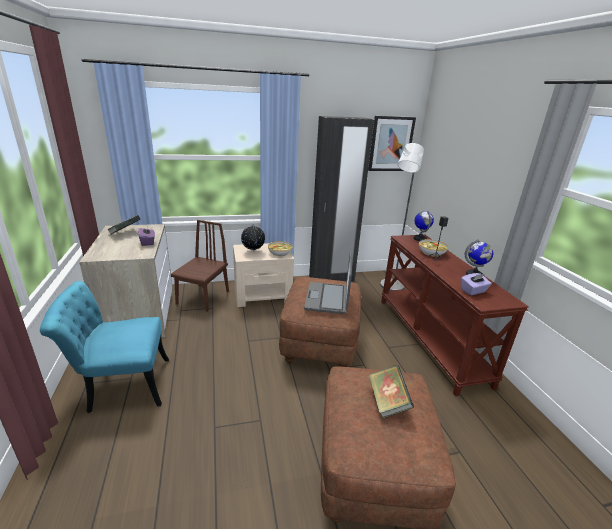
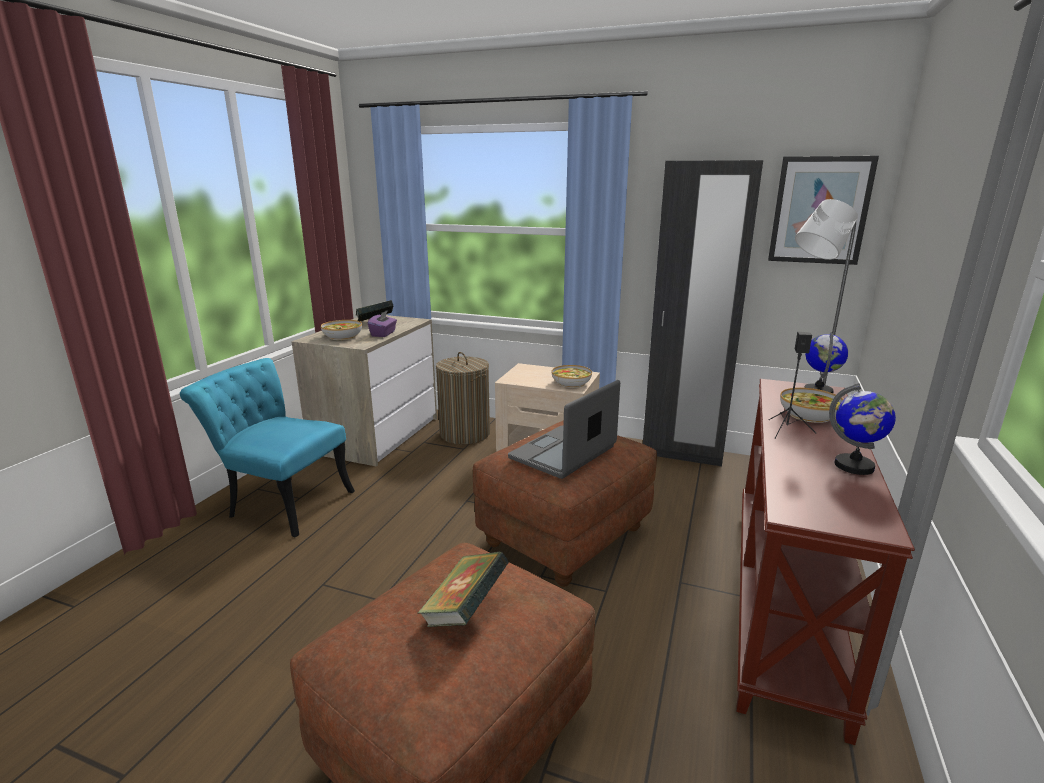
camera: 35 degrees right, 5 degrees down
brown chair [171,220,229,312] -> laundry basket [436,352,490,444]
globe [241,224,265,252] -> none
purple tissue box [461,273,492,295] -> none
none -> bowl [321,320,362,340]

